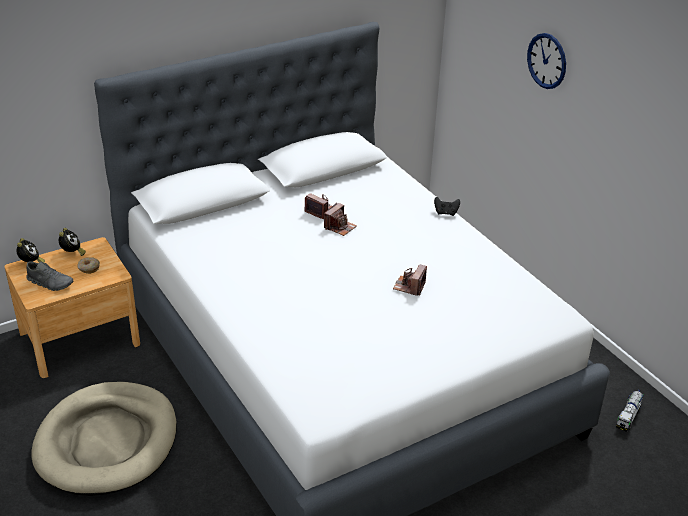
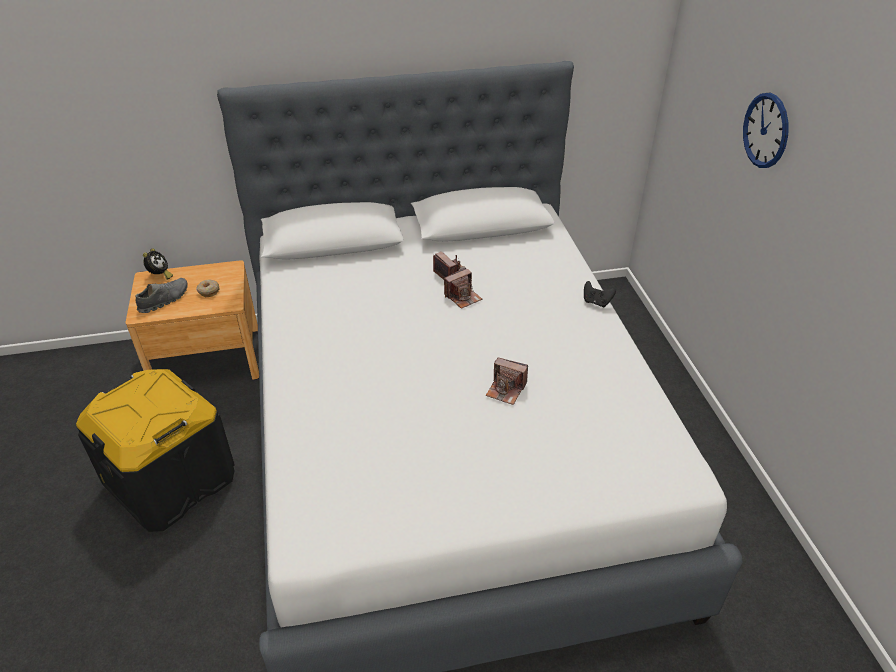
camera: 20 degrees right, 5 degrees up
grey shoe [26,261,73,291] -> grey shoe turned 90 degrees counterclockwise [136,278,188,313]
beige dog bed [31,382,177,496] -> black storage box [76,369,235,532]
alarm clock [59,228,86,256] -> none
camera [393,264,427,296] -> camera turned 105 degrees counterclockwise [486,358,528,405]
toy truck [616,390,644,432] -> none

